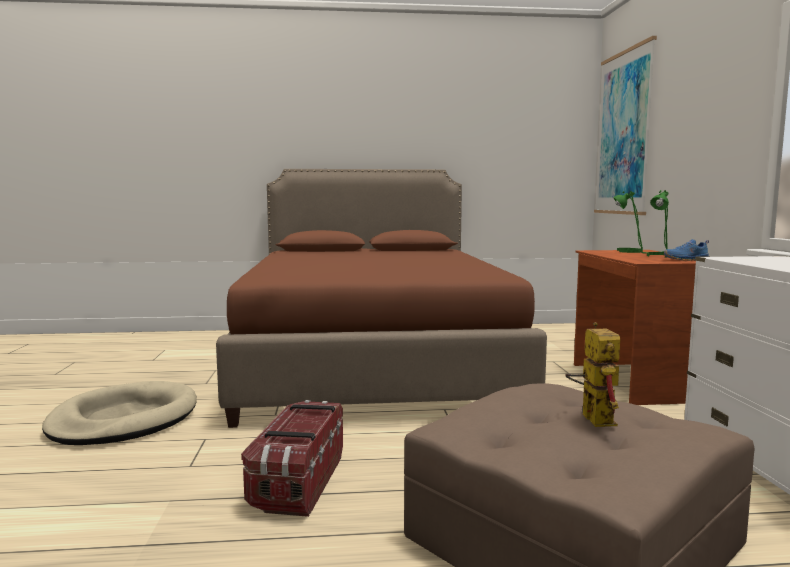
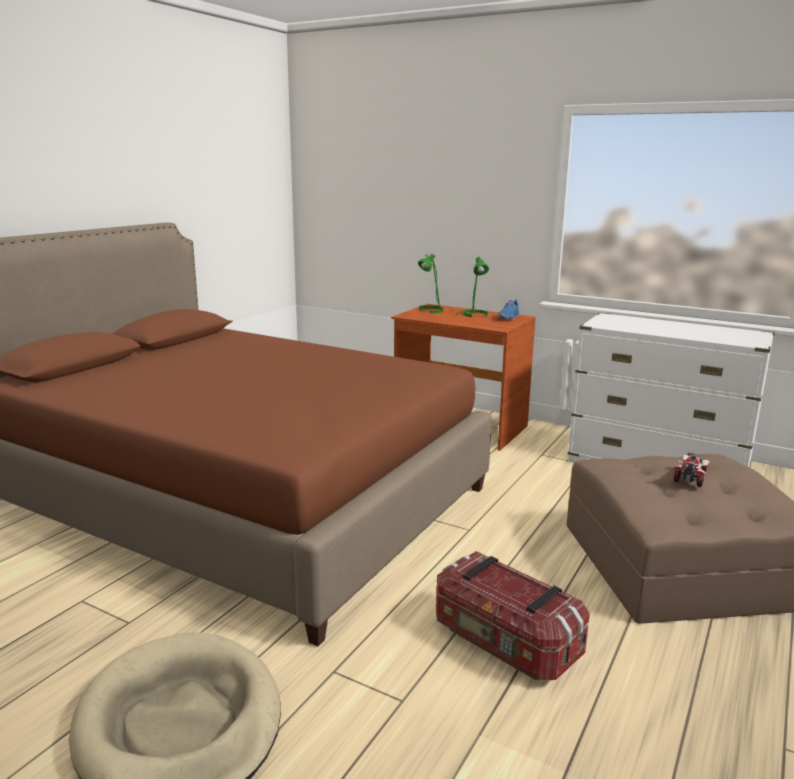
camera: 55 degrees left, 10 degrees up
toy robot [566,322,620,427] -> toy car [673,455,710,487]
picture [594,36,657,215] -> none

